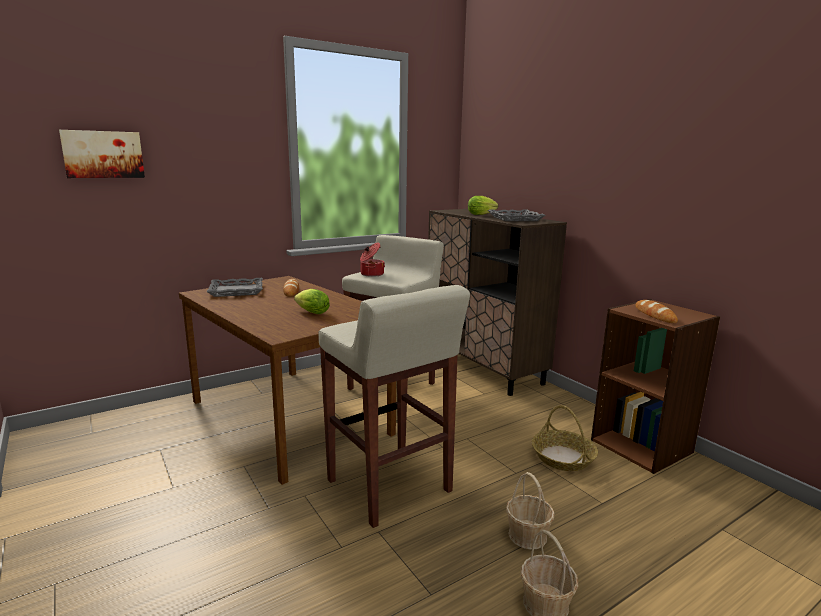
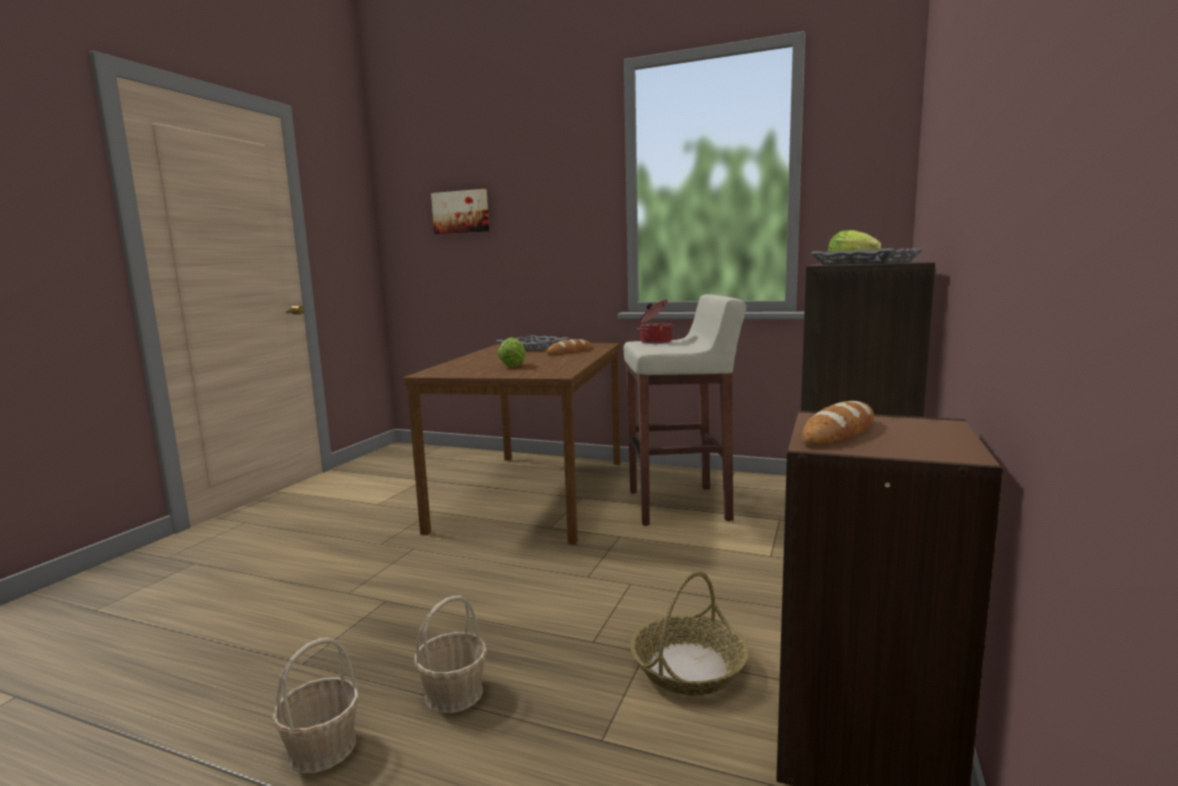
camera: 55 degrees right, 5 degrees down
beige stool [318,285,470,528] -> none

